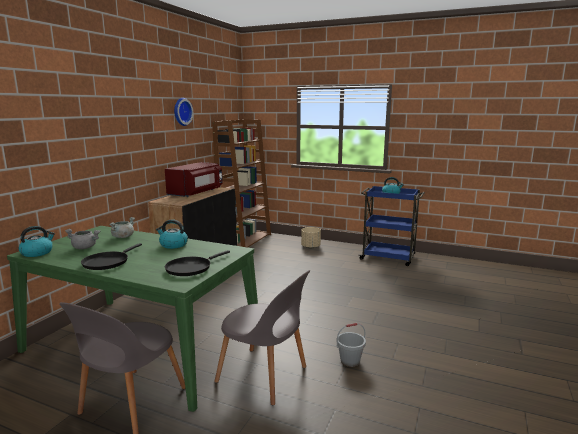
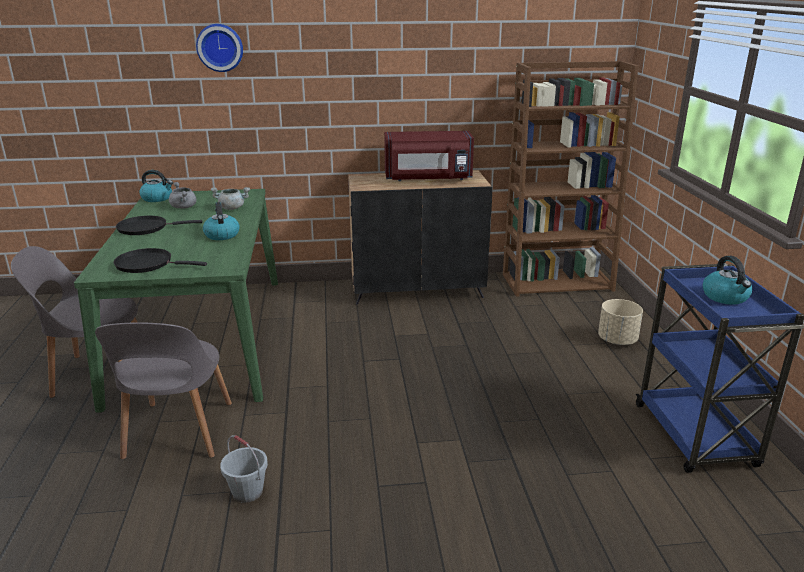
camera: 60 degrees right, 10 degrees up
wall clock [174,98,193,126] -> wall clock moved to [196,24,243,72]

